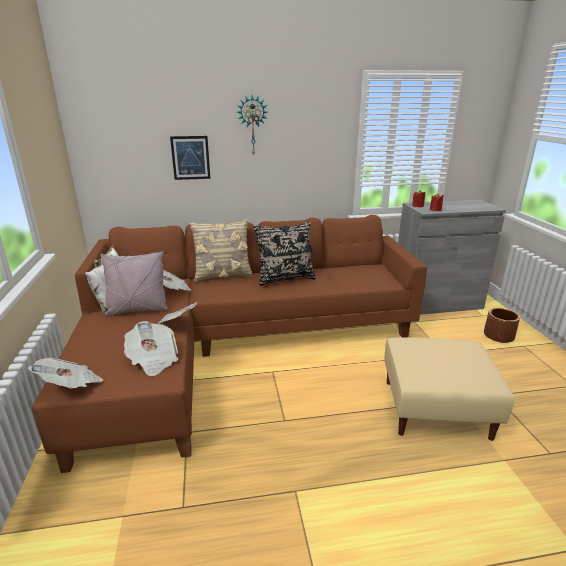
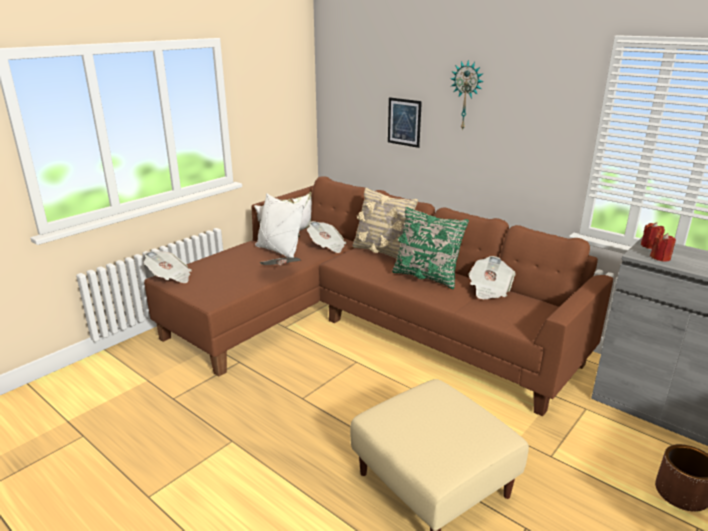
camera: 50 degrees right, 0 degrees up
purple pillow [100,251,169,316] -> white pillow [255,193,305,257]
newspaper [124,321,178,376] -> newspaper moved to [468,256,516,299]
black pillow [254,221,316,286] -> green pillow [392,207,469,289]

